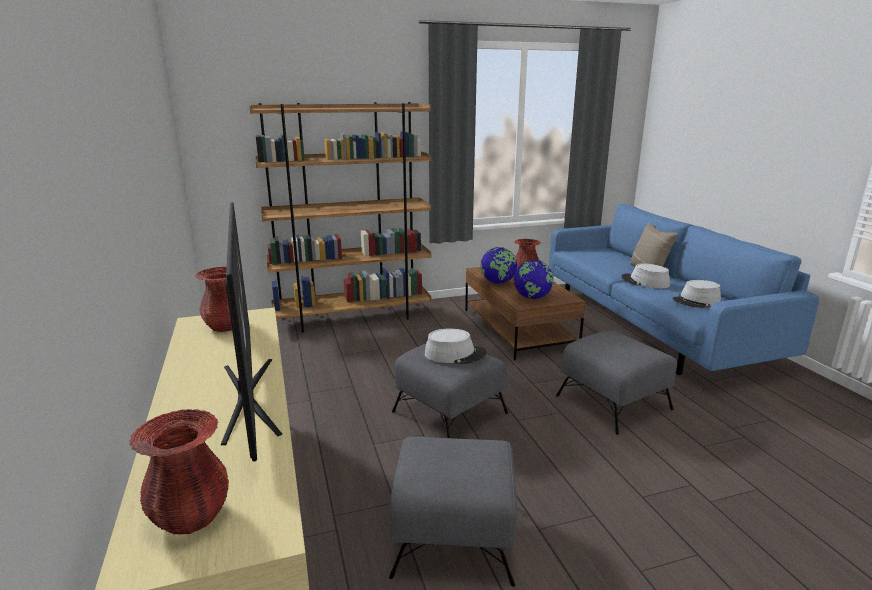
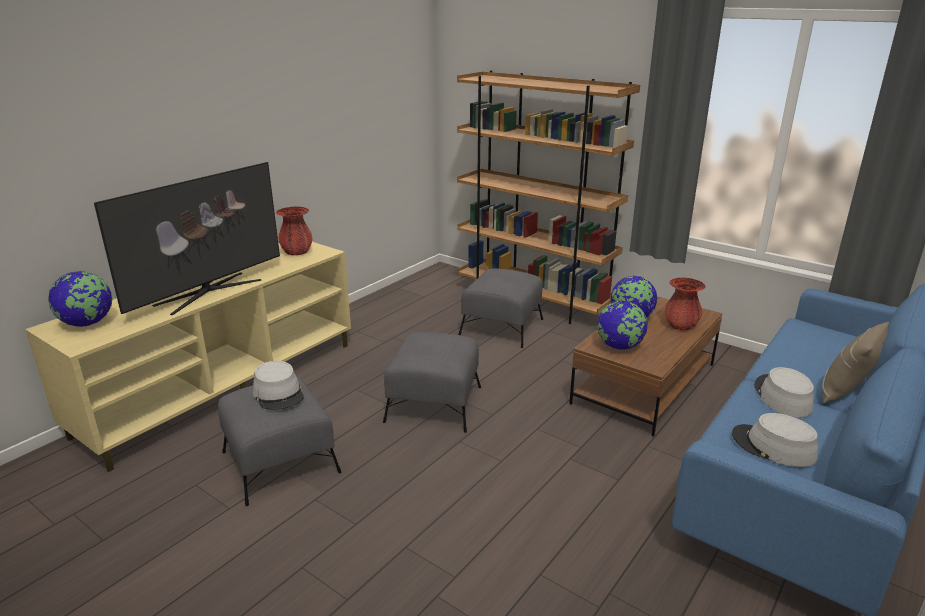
camera: 55 degrees right, 5 degrees up
red vase [129,409,229,535] -> globe [48,271,112,327]
grey hat [424,328,487,364] -> grey hat moved to [253,361,304,410]
grey ottoman [556,331,677,435] -> grey ottoman moved to [458,268,543,348]

